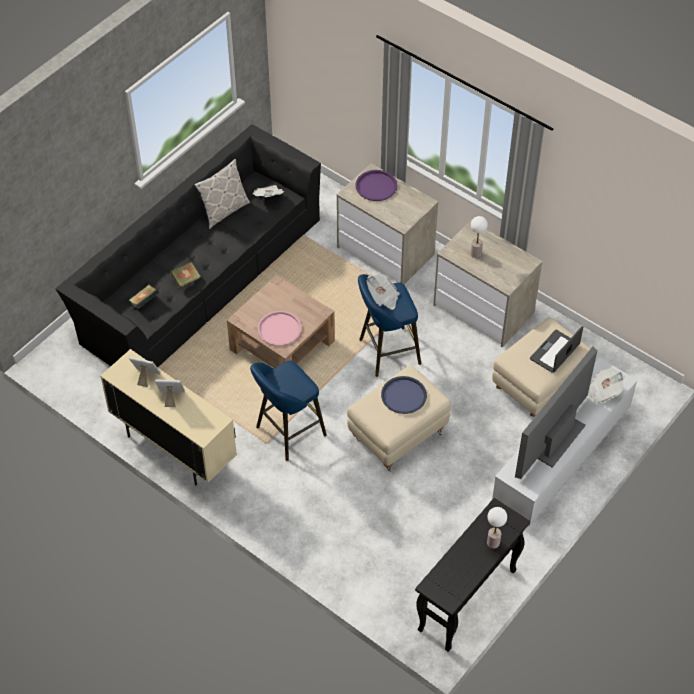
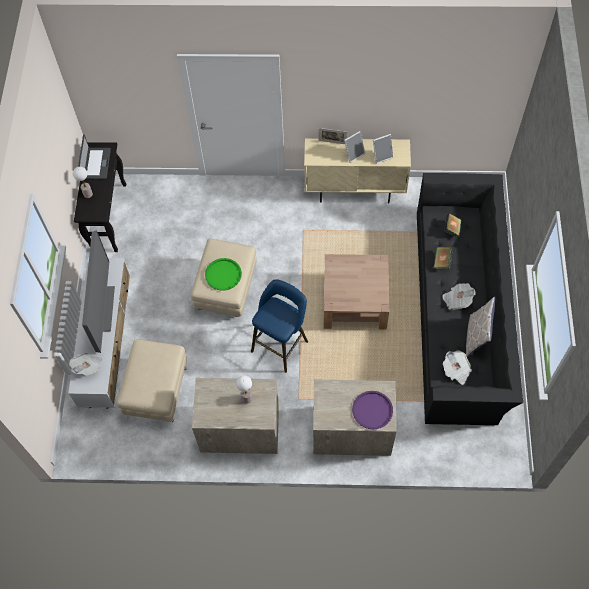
camera: 145 degrees right, 10 degrees up
blue stool [250,360,327,461] -> none
pink tray [258,311,302,346] -> none
newspaper [367,274,400,310] -> newspaper moved to [442,283,476,310]
blue tray [381,376,427,414] -> green tray [205,258,242,291]
laptop [530,326,583,373] -> laptop moved to [78,135,111,179]
none -> picture frame [319,128,347,144]

